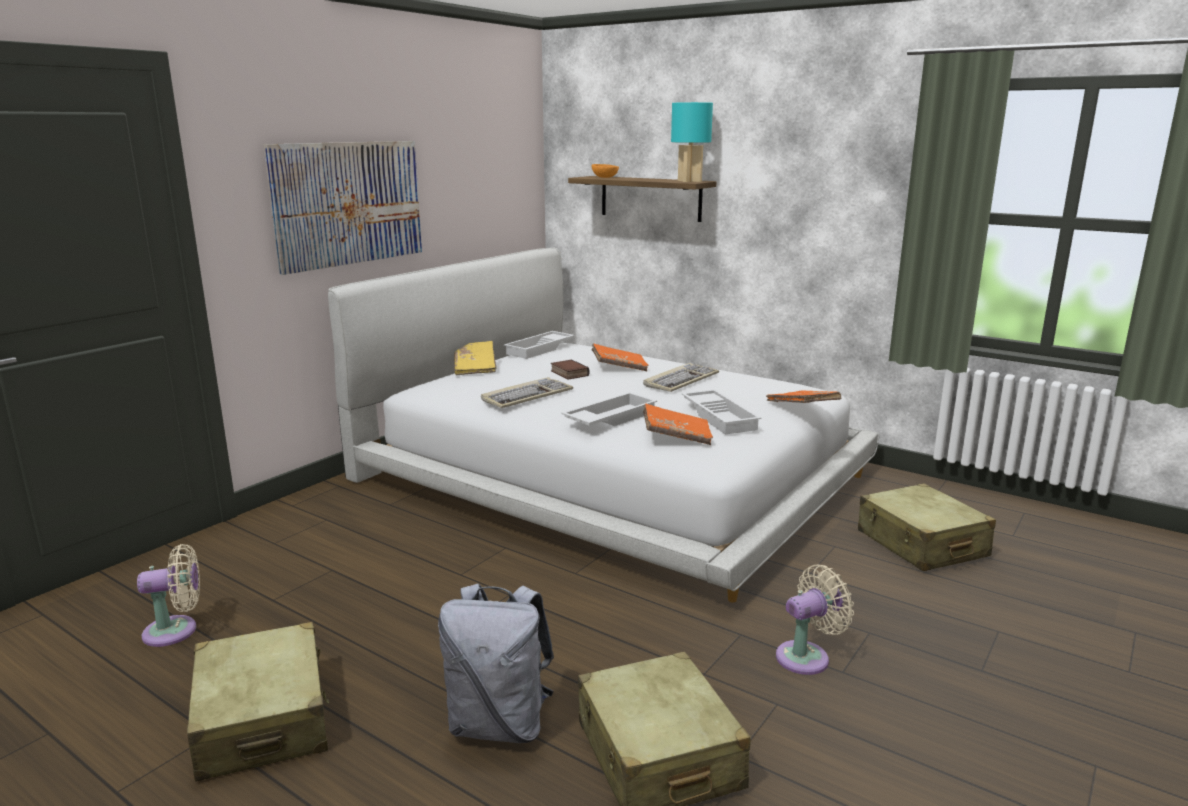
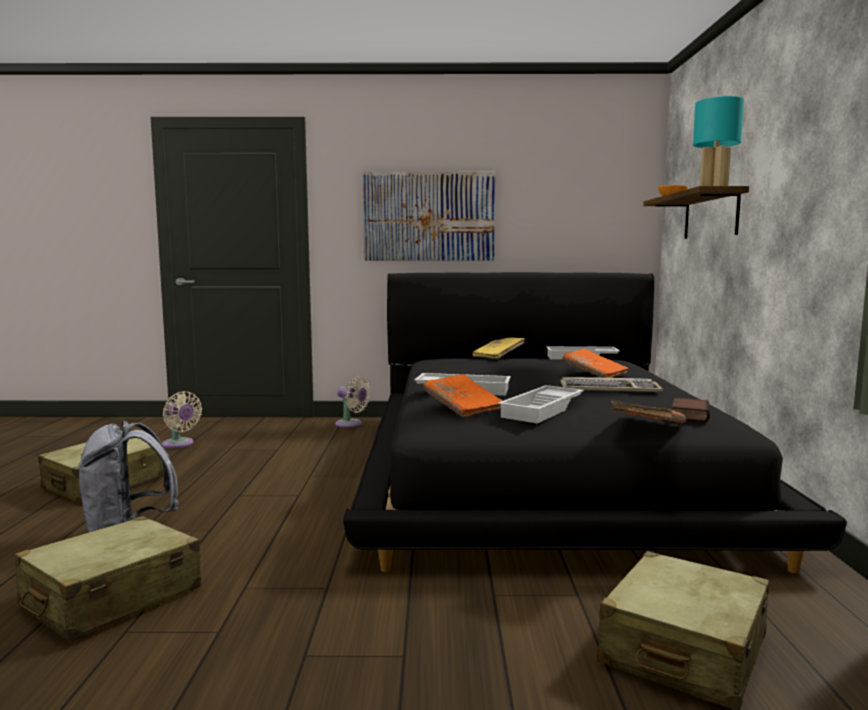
camera: 55 degrees right, 10 degrees down
white bed [328,248,880,603] -> black bed [343,272,847,573]
keyboard [481,377,573,408] -> none
book [551,359,590,380] -> book moved to [672,398,710,422]
beige fan [776,565,854,675] -> beige fan moved to [335,376,370,428]

